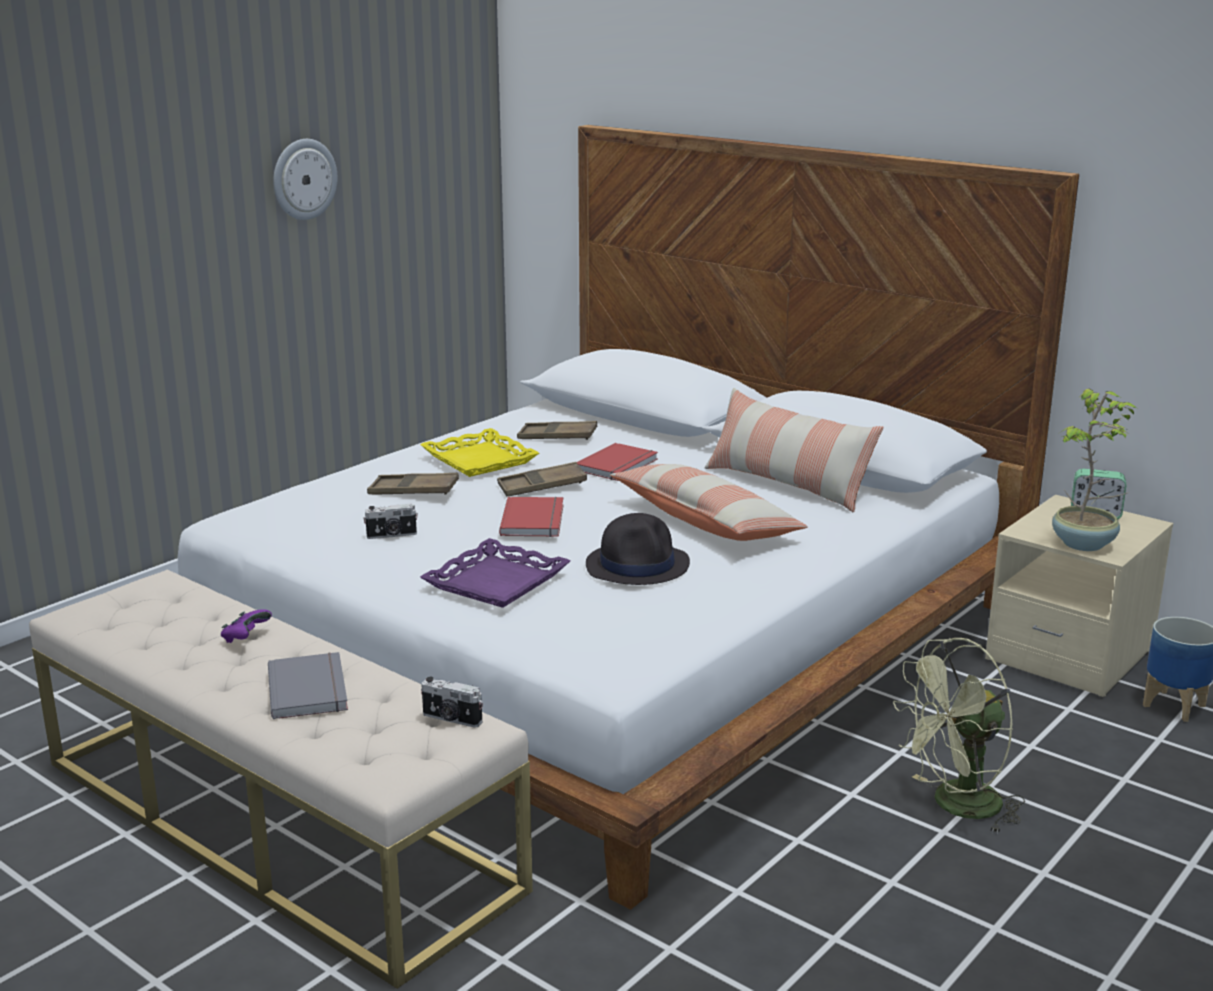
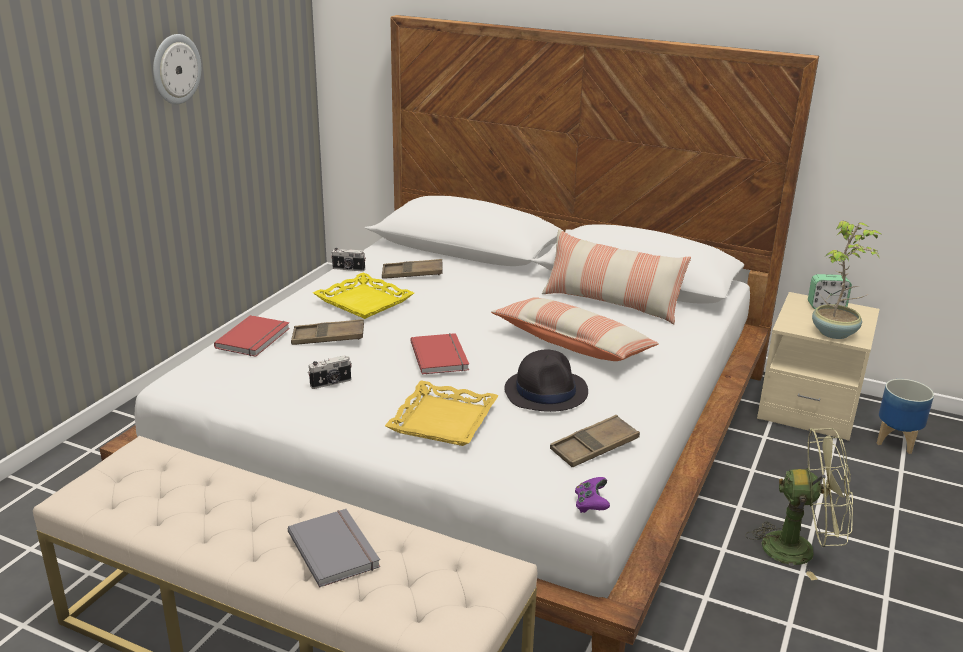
camera: 15 degrees left, 5 degrees up
purple game controller [221,609,272,643] -> purple game controller moved to [575,477,610,513]
purple tray [420,538,571,608] -> yellow tray [385,381,499,446]
camera [421,677,483,728] -> camera moved to [331,248,366,271]
brown tray [497,462,587,496] -> brown tray moved to [550,415,640,467]
red book [577,443,658,481] -> red book moved to [214,315,290,357]
green fan [893,638,1025,834] -> green fan turned 135 degrees counterclockwise [745,428,853,580]

